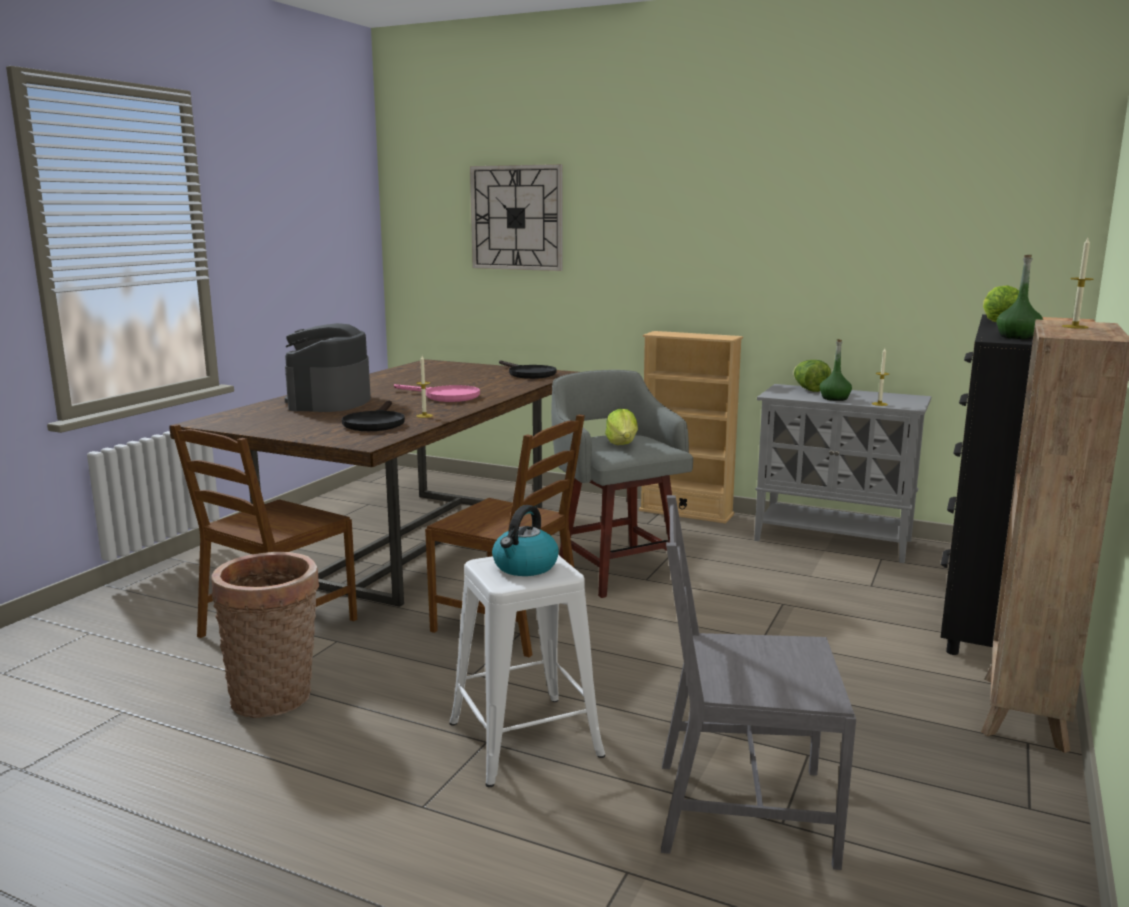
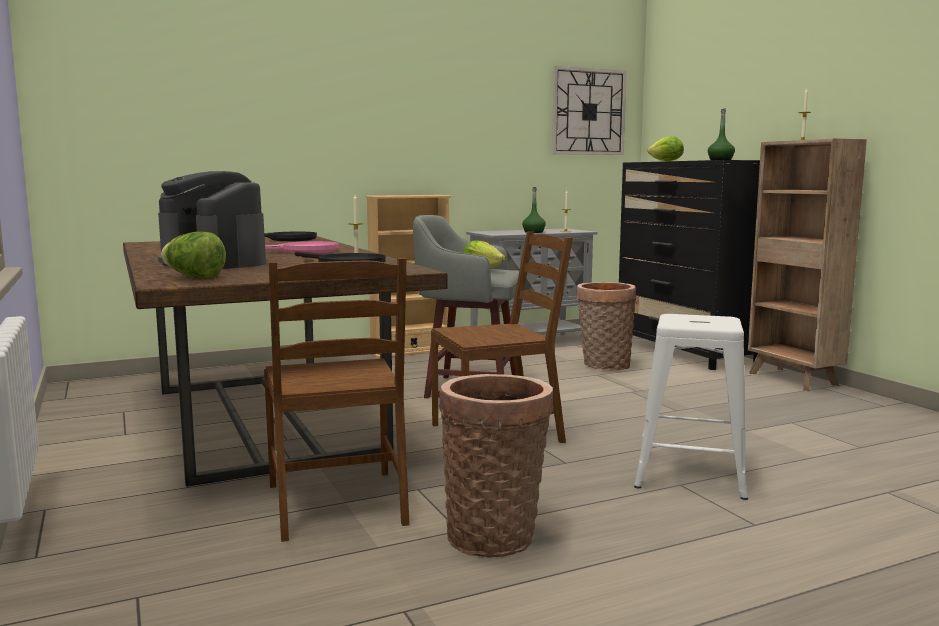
camera: 50 degrees left, 5 degrees down
wall clock [470,164,562,271] -> wall clock moved to [552,66,627,155]
kettle [492,505,559,576] -> none
grey chair [661,495,856,870] -> none
lettuce [793,360,831,392] -> lettuce moved to [161,232,226,278]
none -> basket [576,282,636,370]

